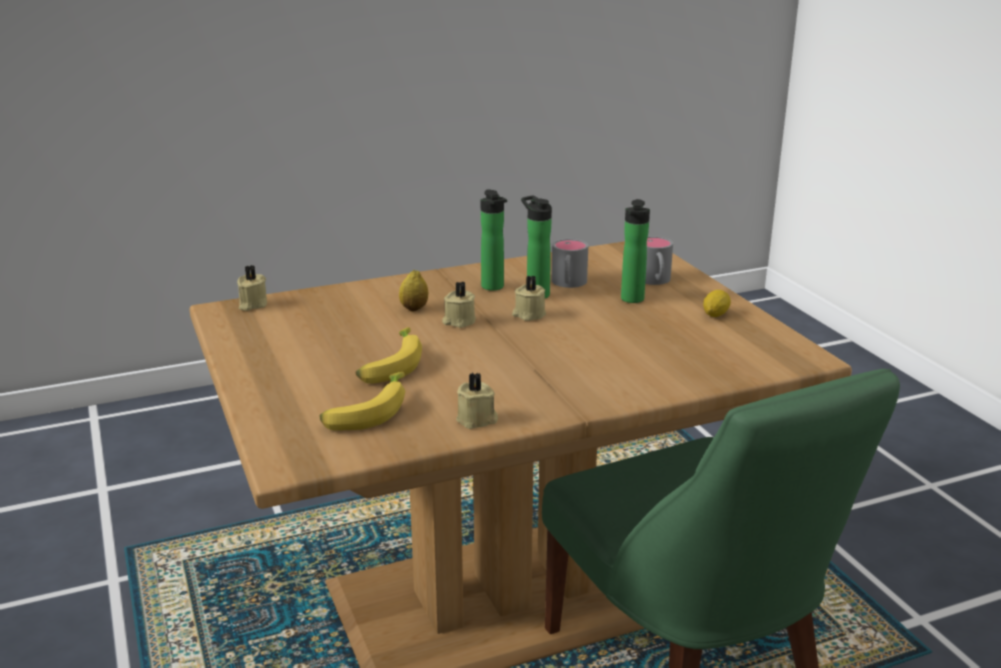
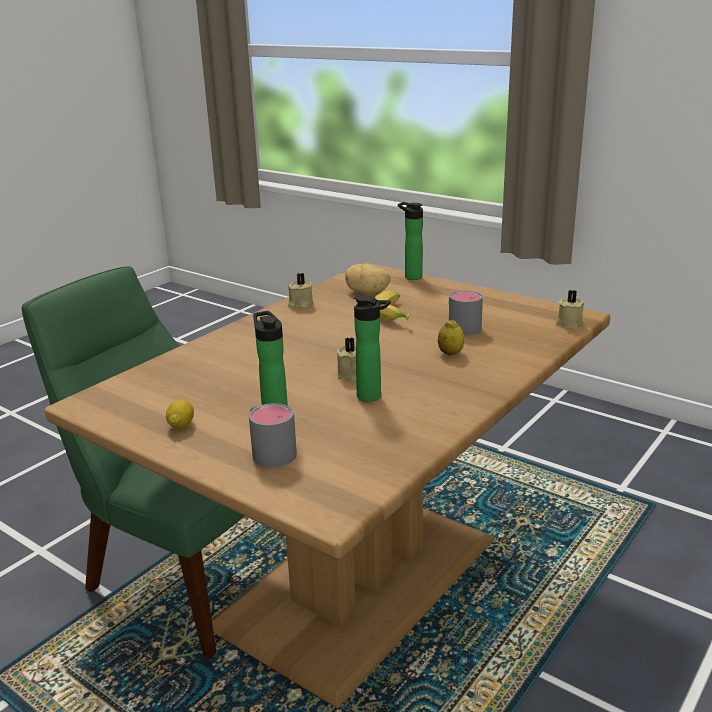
camera: 150 degrees right, 0 degrees up
banana [320,372,405,431] -> potato [345,264,390,294]
beige candle [442,282,476,328] -> none
bottle [481,189,507,291] -> bottle moved to [398,202,423,280]
grey mug [551,239,588,288] -> grey mug moved to [449,290,483,336]

